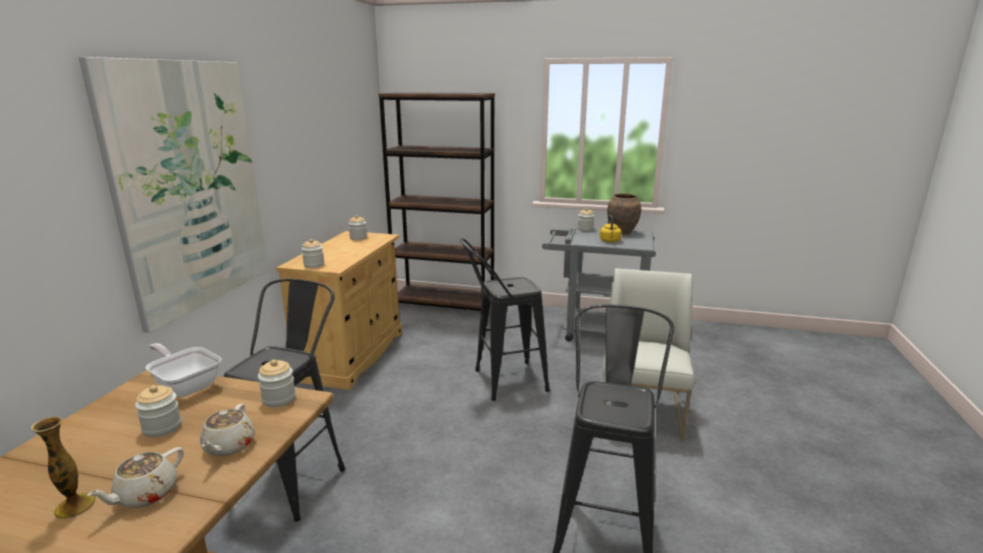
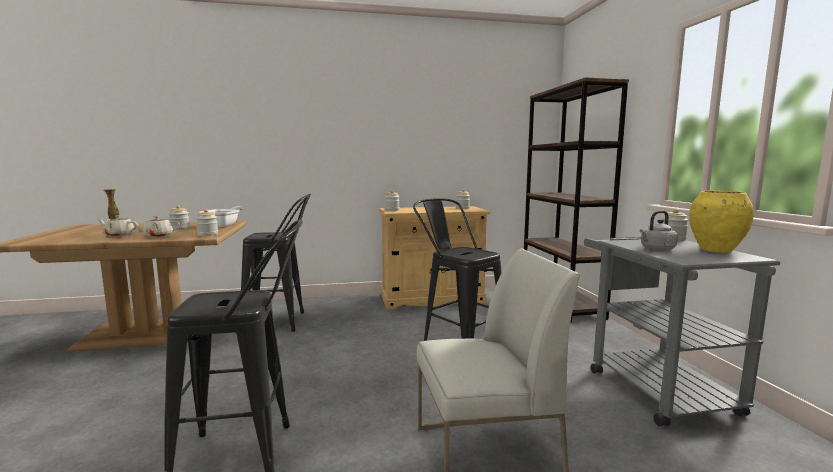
camera: 65 degrees right, 10 degrees down
picture [79,57,268,333] -> none
yellow kettle [600,215,622,242] -> grey kettle [639,211,678,251]
brown vase [607,193,641,235] -> yellow vase [689,191,754,253]

